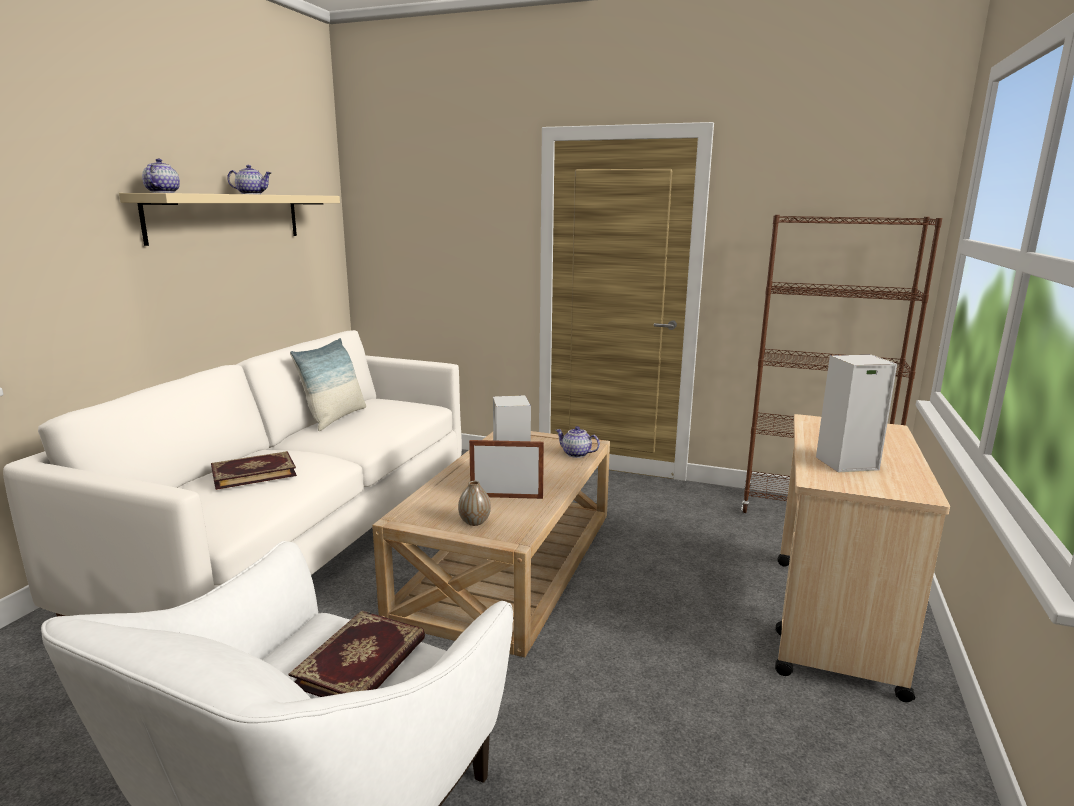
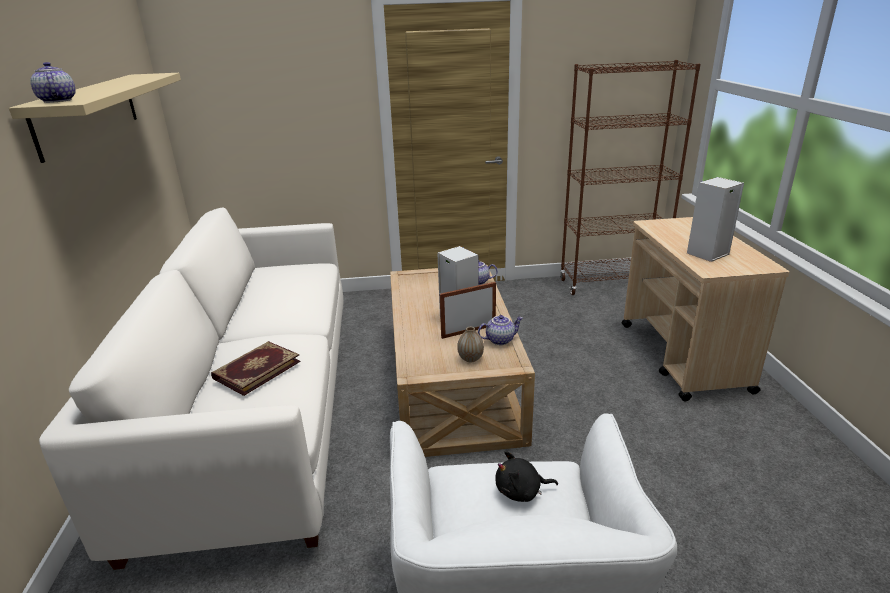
camera: 25 degrees left, 10 degrees up
teapot [227,165,271,194] -> teapot moved to [478,315,523,345]
book [289,610,425,697] -> black plush toy [495,451,558,502]
pillow [290,338,366,431] -> none

